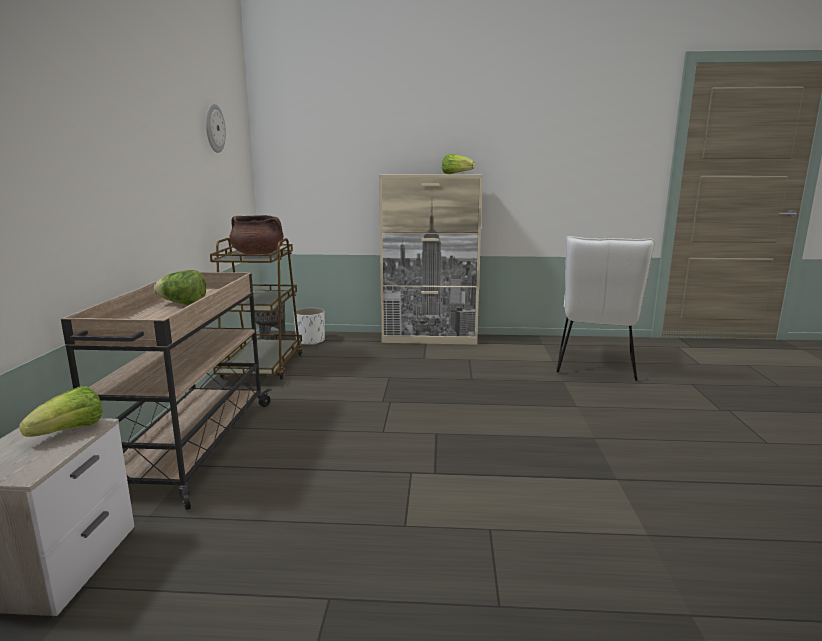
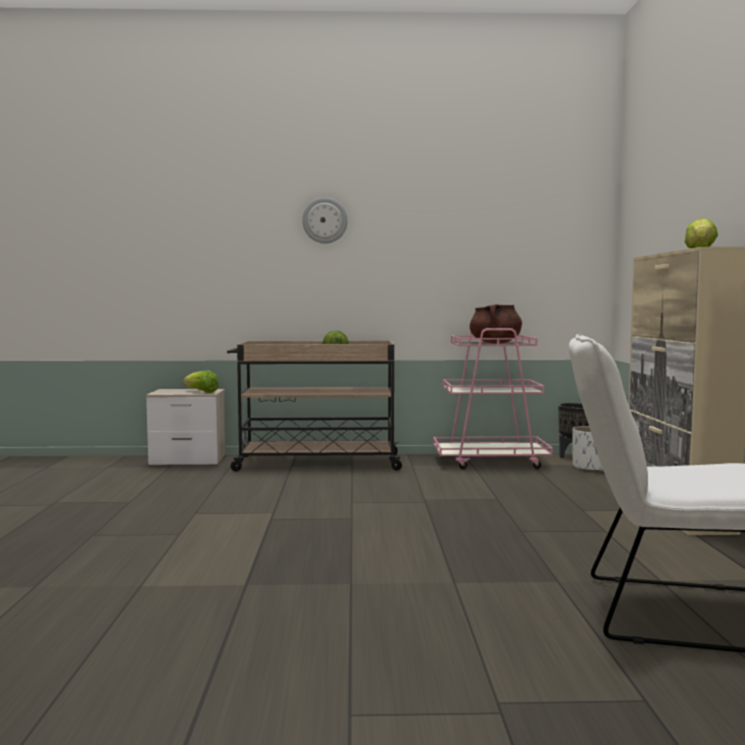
camera: 85 degrees right, 10 degrees down
wall clock [206,104,226,153] -> wall clock moved to [302,198,348,243]
brown cart [210,238,303,380] -> pink cart [433,328,553,469]

